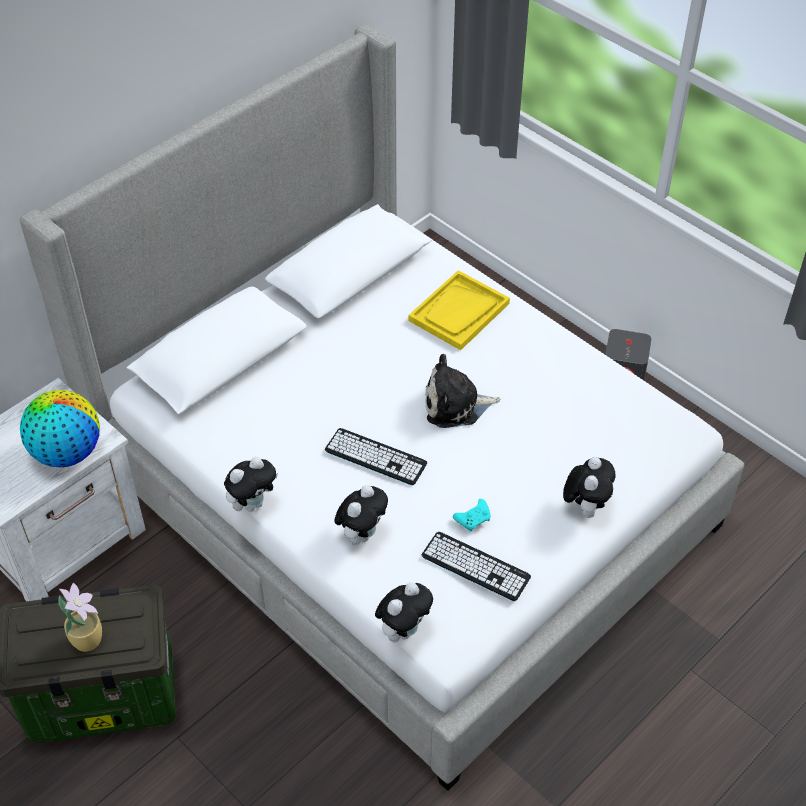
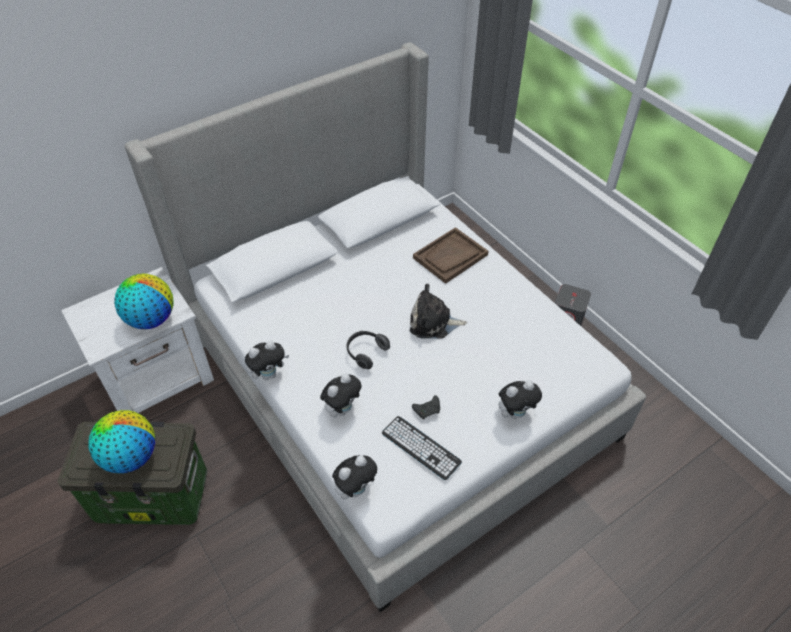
camera: 10 degrees right, 0 degrees up
potted plant [58,583,102,652] -> globe [88,410,155,474]
keyboard [325,428,427,485] -> headphones [347,331,390,369]
yellow tray [409,270,510,350] -> brown tray [413,227,488,284]
turquoise game controller [453,499,491,531] -> black game controller [412,395,440,419]
plush toy [563,457,616,518] -> plush toy turned 45 degrees clockwise [499,380,542,419]

